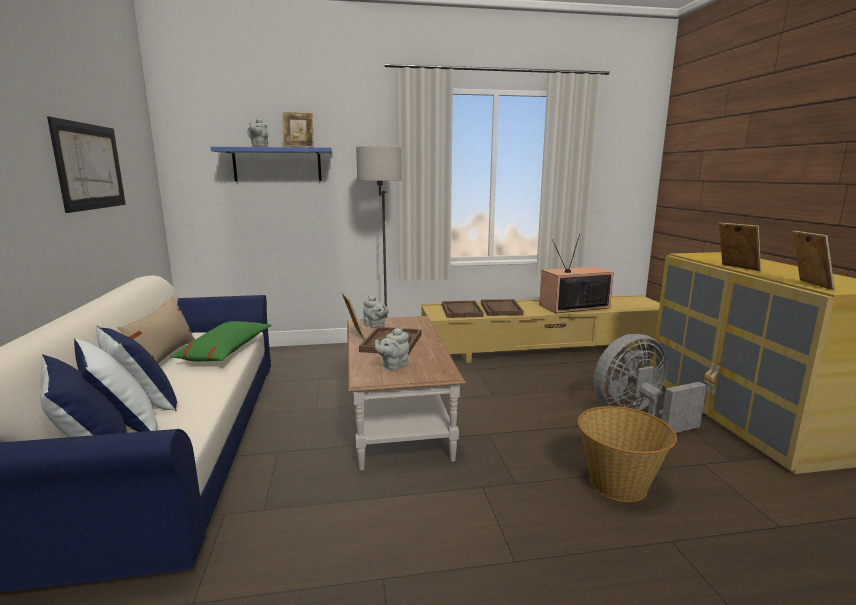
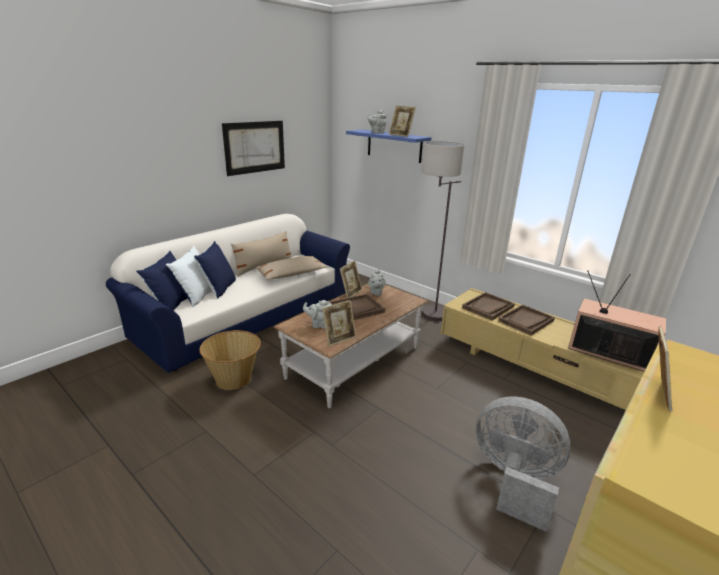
camera: 50 degrees right, 10 degrees up
green pillow [170,321,271,361] -> beige pillow [255,256,329,280]
basket [578,406,677,502] -> basket moved to [199,330,261,390]
picture frame [793,231,835,290] -> picture frame moved to [322,300,356,346]

